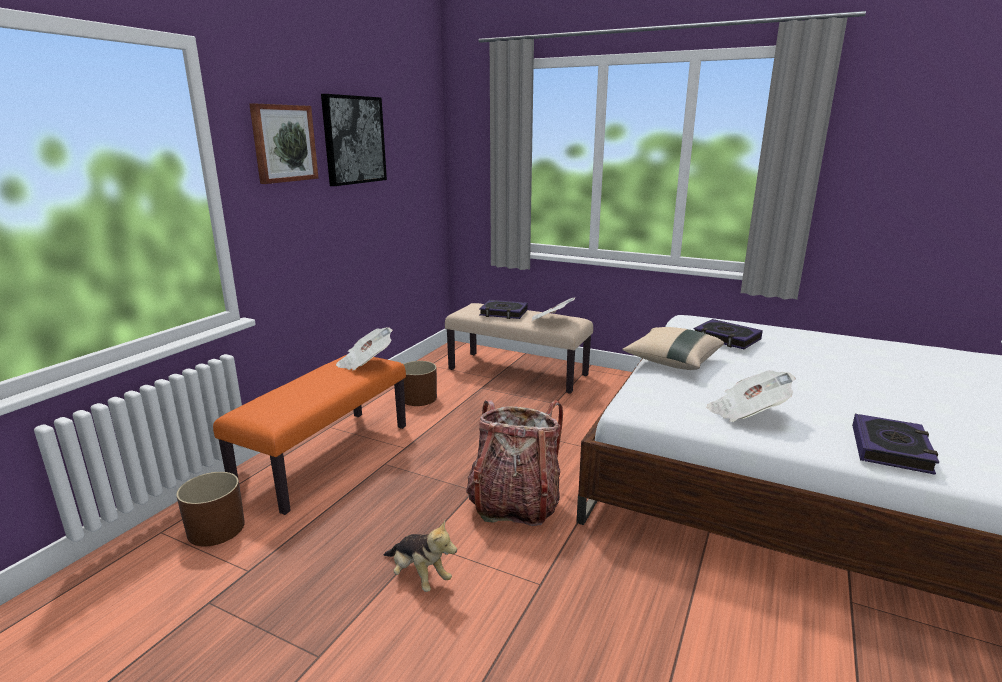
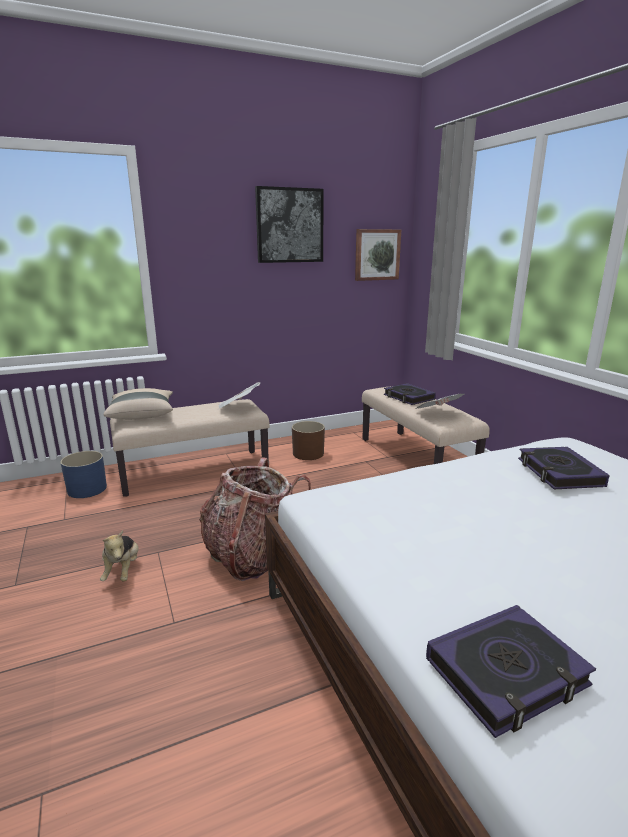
camera: 40 degrees right, 0 degrees up
brown planter [176,472,245,546] -> blue planter [60,451,107,498]
orange bench [213,355,406,515] -> beige bench [110,399,270,497]
picture [249,103,319,184] -> picture moved to [355,229,401,281]
beige pillow [622,327,724,370] -> beige pillow moved to [103,388,173,420]
newspaper [707,370,796,422] -> none

